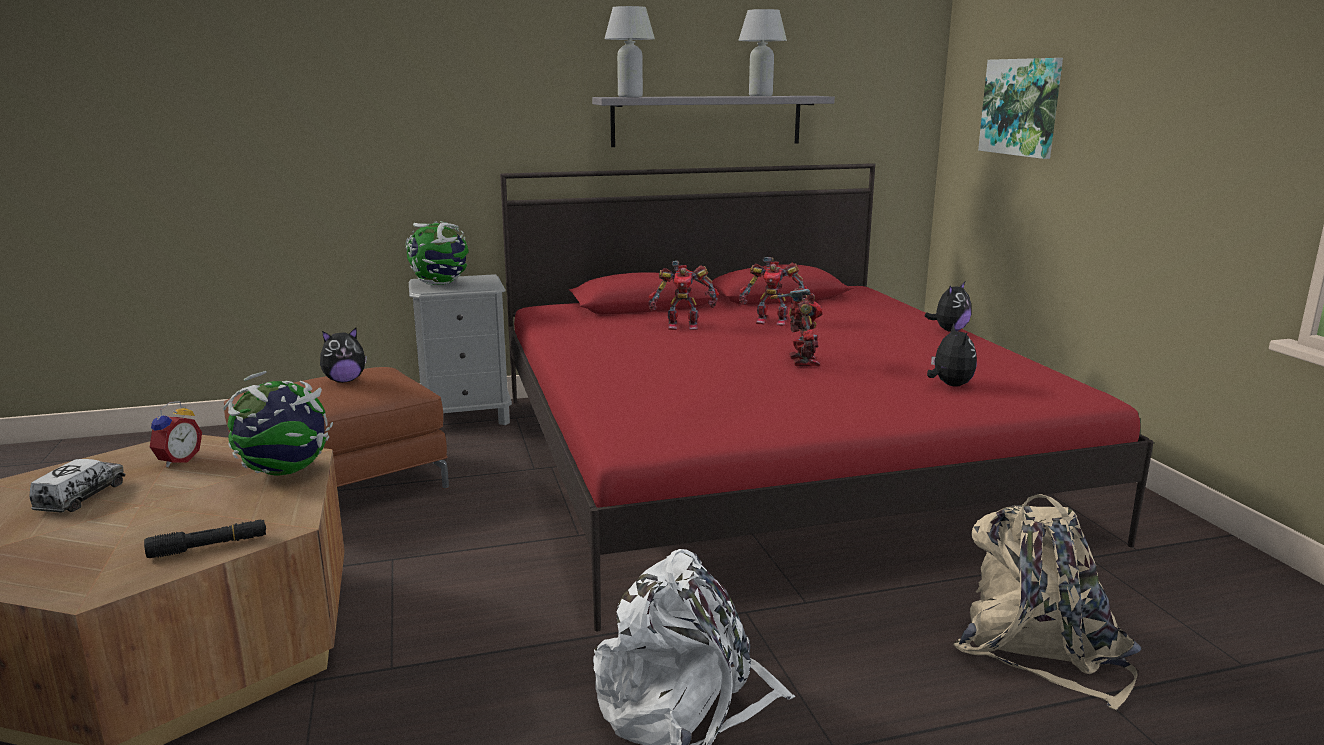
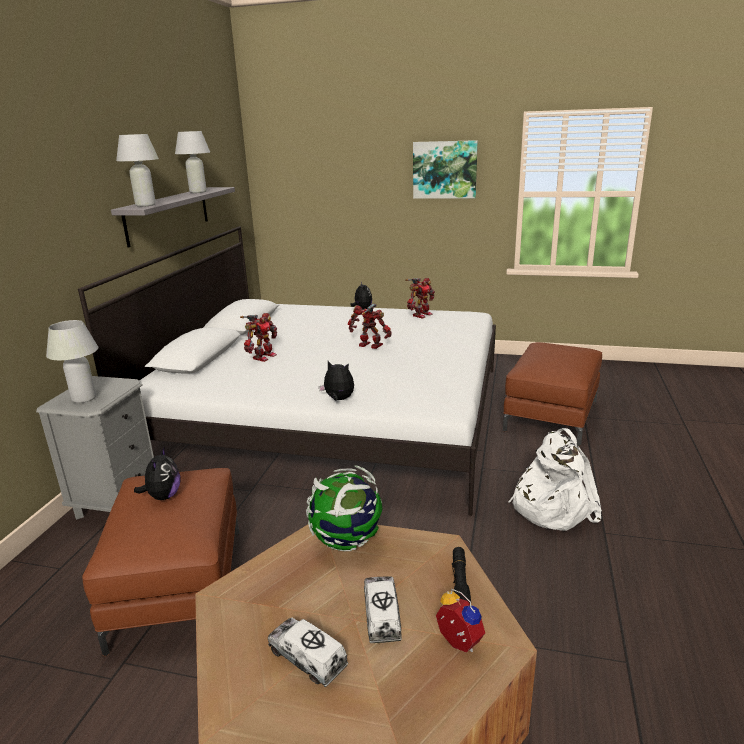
camera: 60 degrees left, 5 degrees up
alarm clock [150,401,202,467] -> alarm clock moved to [436,588,485,653]
globe [406,221,469,285] -> white table lamp [46,320,98,403]
red bed [500,163,1154,632] -> white bed [78,226,496,516]
toy robot [739,257,808,326] -> toy robot moved to [406,278,435,319]
plush toy [927,323,977,387] -> plush toy moved to [319,361,354,401]
beige backpack [953,494,1141,710] -> brown ottoman [503,342,602,446]
picture [978,58,1063,159] -> picture moved to [413,140,478,199]
none -> toy truck [364,577,402,643]

